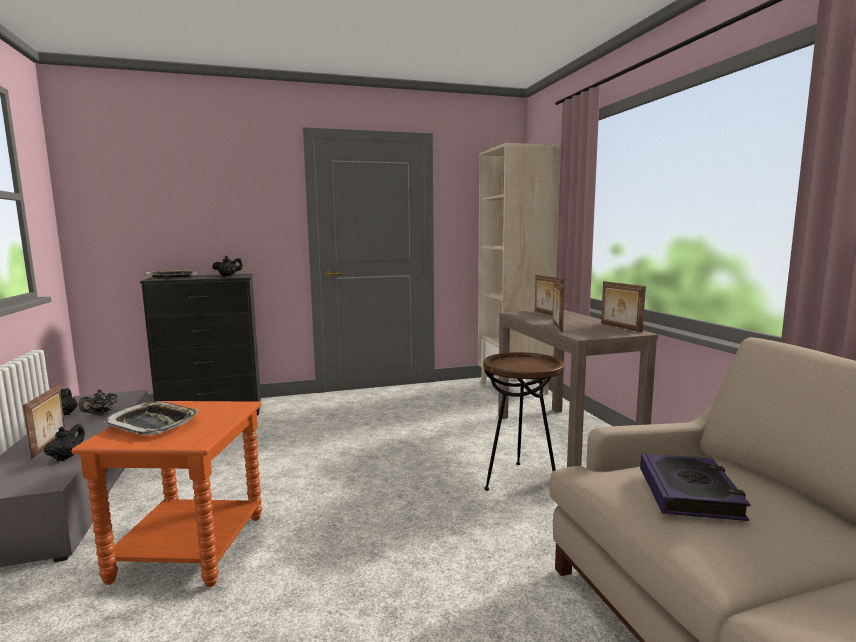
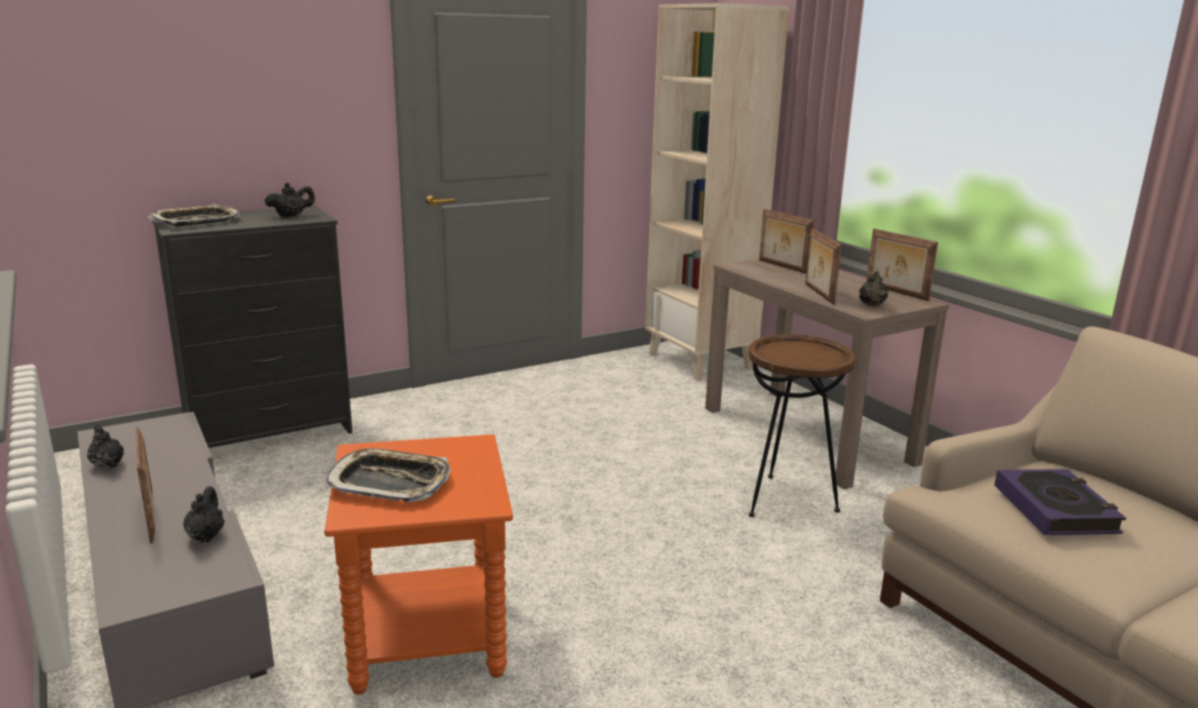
camera: 15 degrees left, 10 degrees up
black teapot [79,390,119,416] -> black teapot moved to [859,271,888,307]

